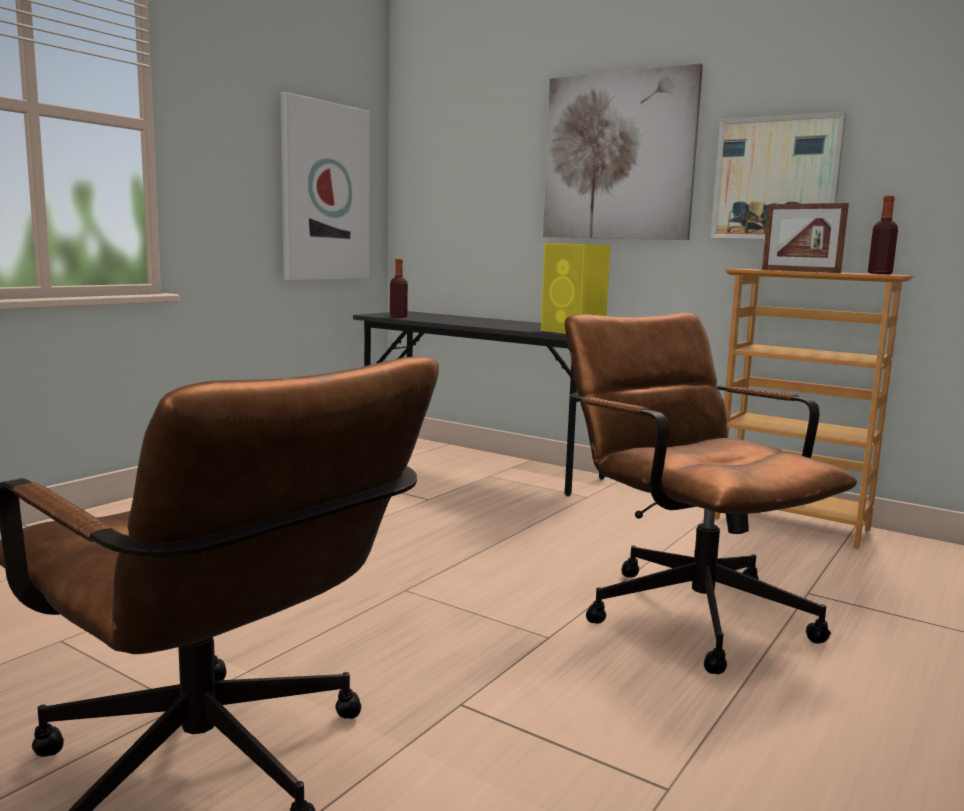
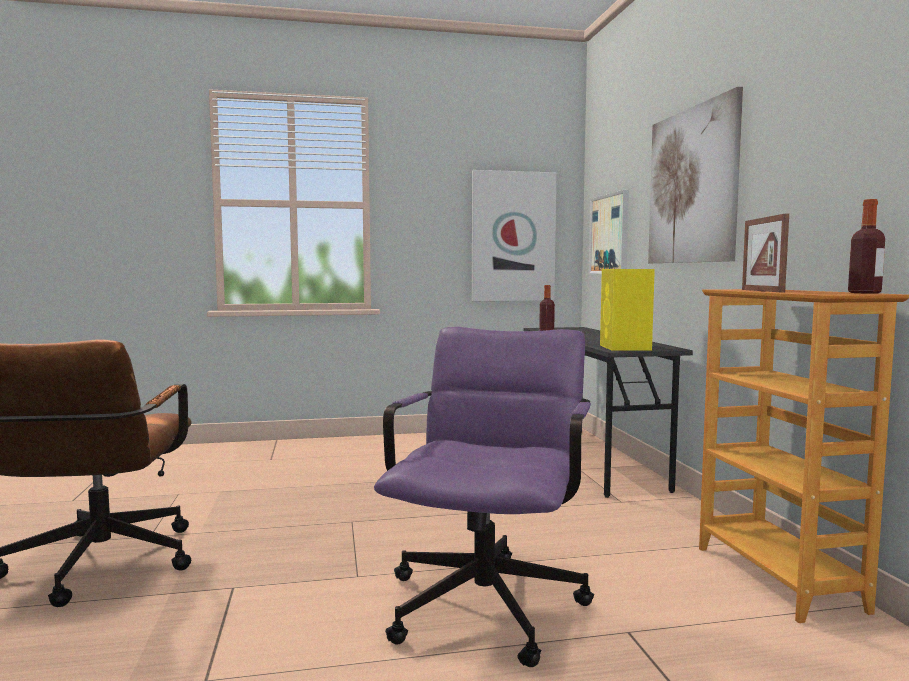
camera: 45 degrees right, 5 degrees down
brown office chair [565,313,857,674] -> purple office chair [374,327,594,667]
picture [711,112,846,239] -> picture moved to [589,190,629,274]

